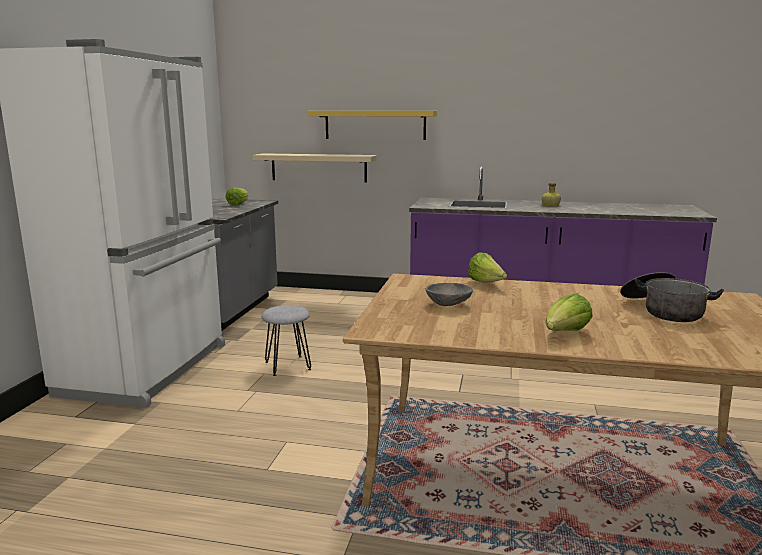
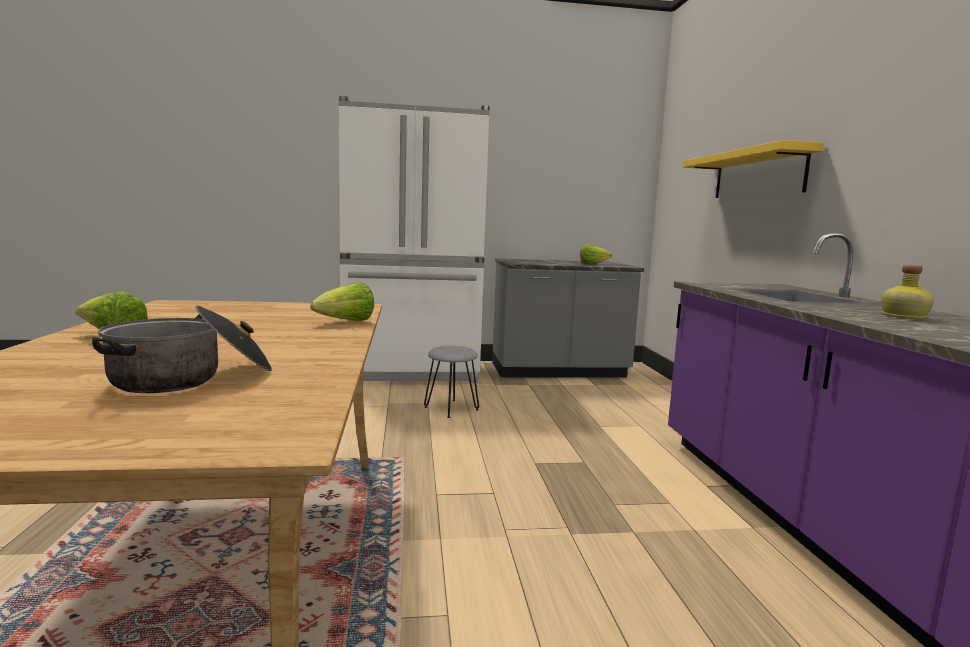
camera: 70 degrees right, 5 degrees down
beige shelf [252,153,377,183] -> none
grey bowl [426,283,473,306] -> none

